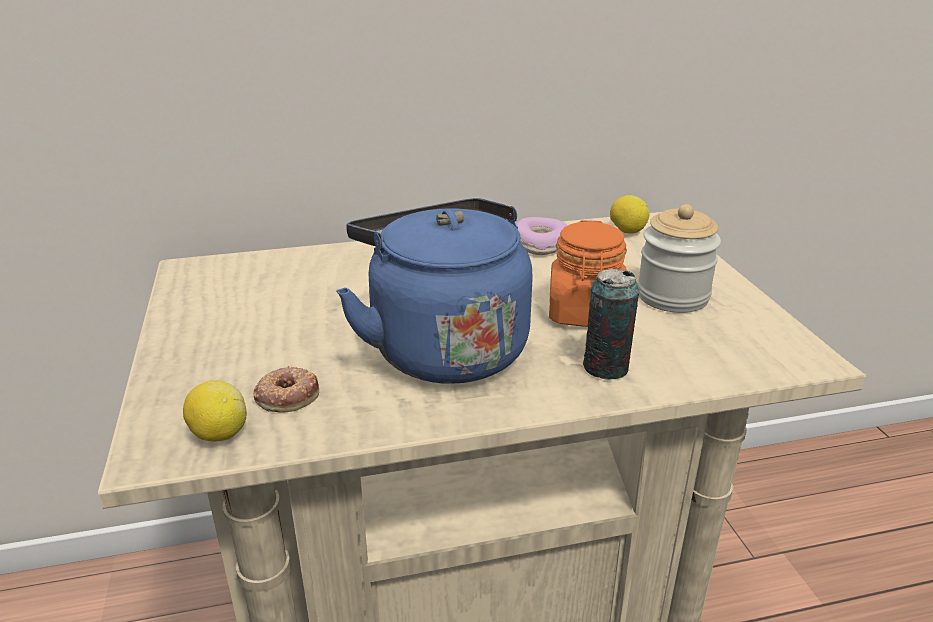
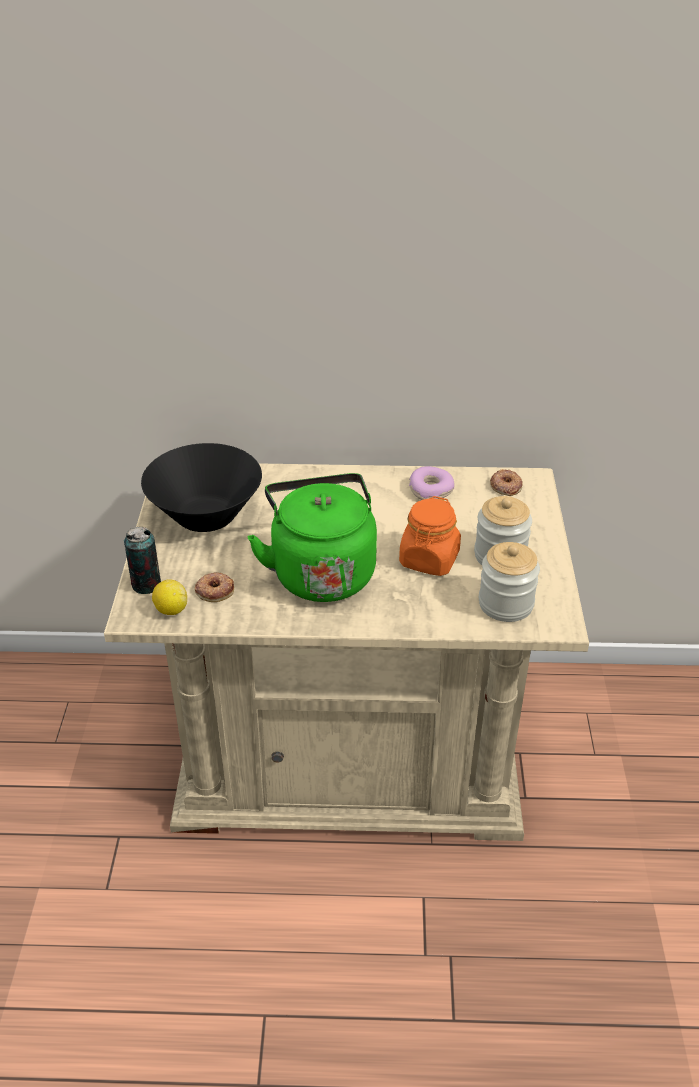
camera: 15 degrees right, 10 degrees up
blue kettle [336,198,533,384] -> green kettle [247,473,377,602]
can [583,268,639,380] -> can moved to [124,527,161,594]
lemon [610,195,649,234] -> donut [490,469,523,496]
none -> black bowl [141,443,262,532]
none -> jar [479,542,540,622]

